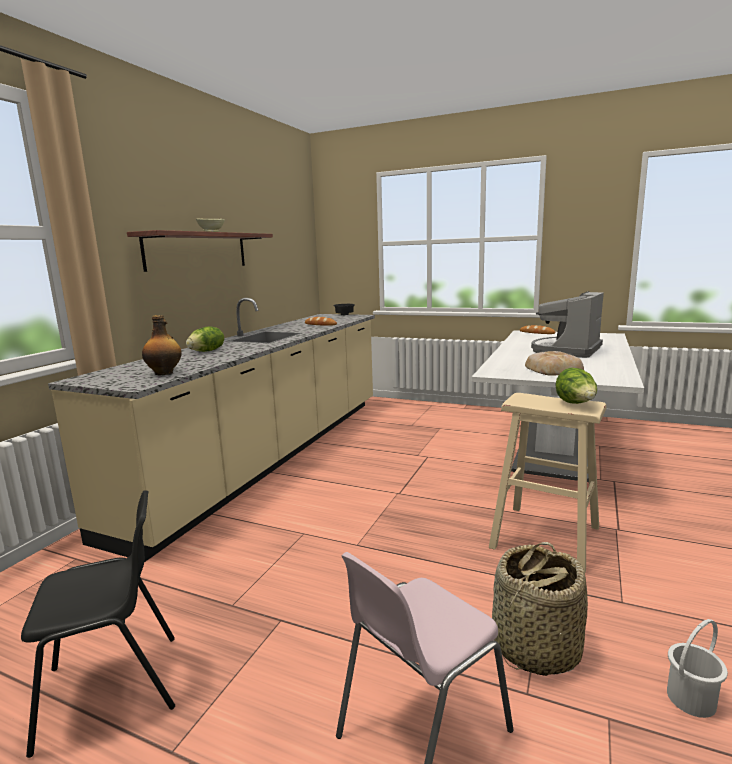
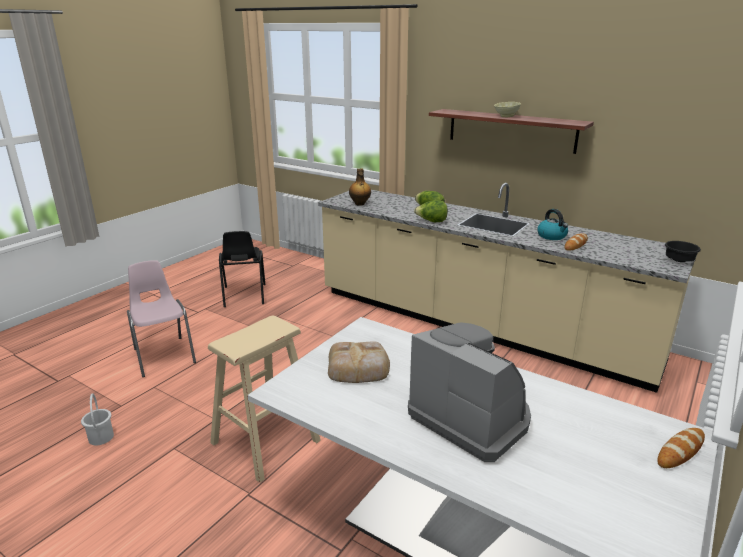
camera: 100 degrees right, 10 degrees up
basket [492,542,588,676] -> none
lettuce [555,368,597,404] -> lettuce moved to [414,200,448,222]
none -> kettle [537,209,568,240]

